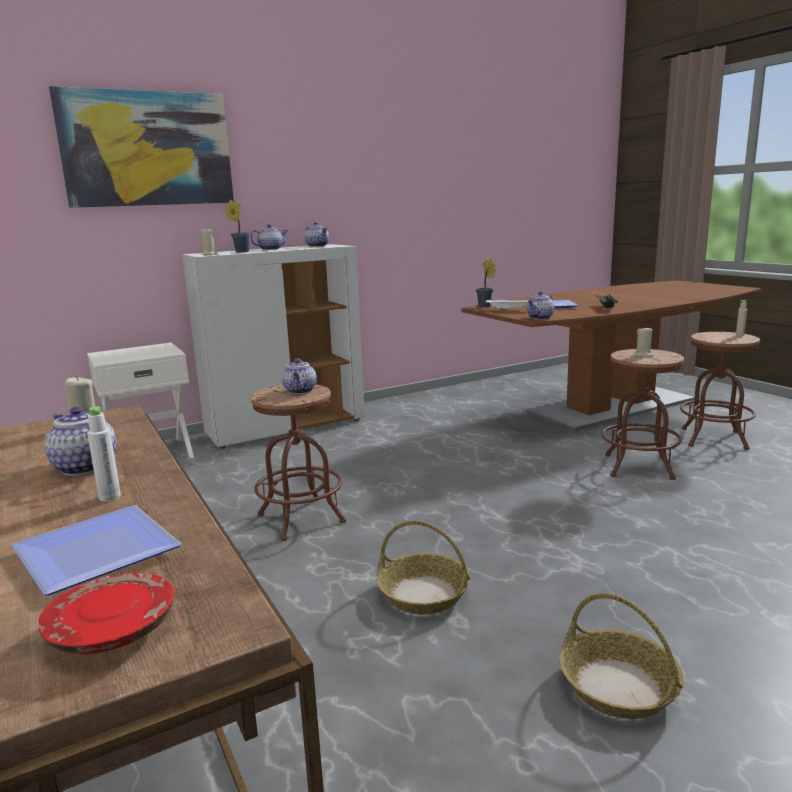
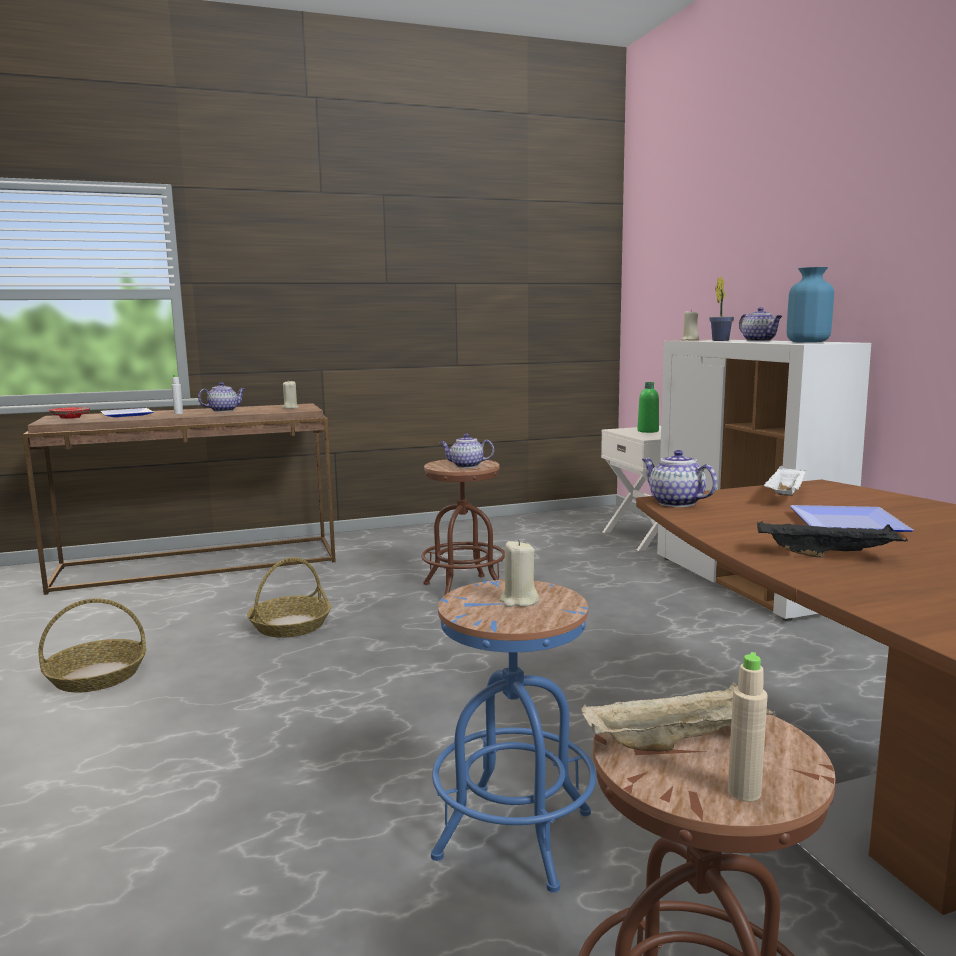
camera: 100 degrees right, 5 degrees down
picture [49,86,234,208] -> none
teapot [305,222,329,247] -> blue vase [787,267,834,343]
potted plant [476,258,496,307] -> none
brown stool [601,349,684,480] -> blue stool [431,580,596,893]
none -> beige tray [581,682,775,751]
none -> green bottle [637,382,659,433]

